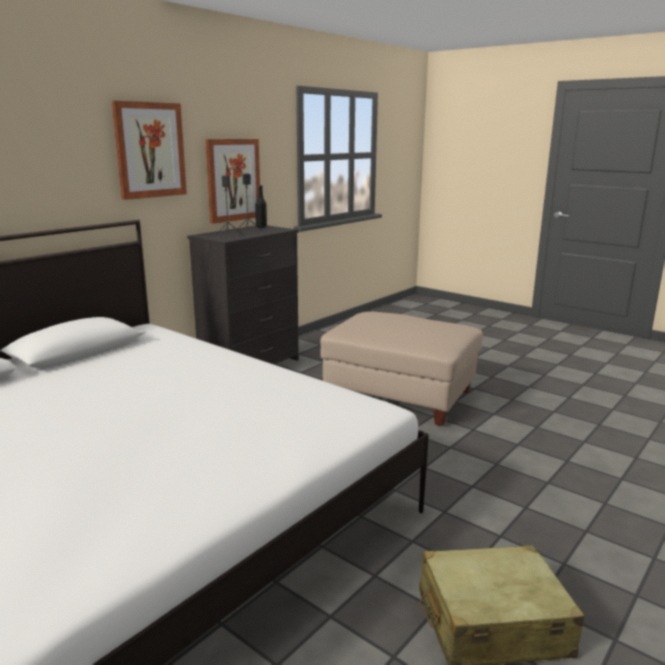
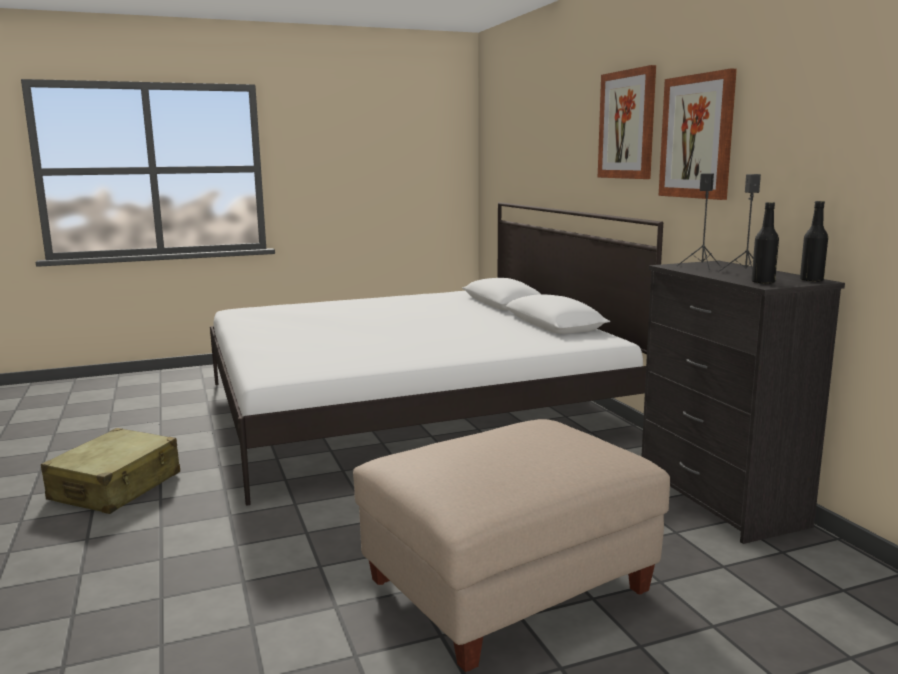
camera: 120 degrees right, 5 degrees down
picture [205,139,260,224] -> picture moved to [598,65,656,179]
none -> black bottle [751,202,779,284]

